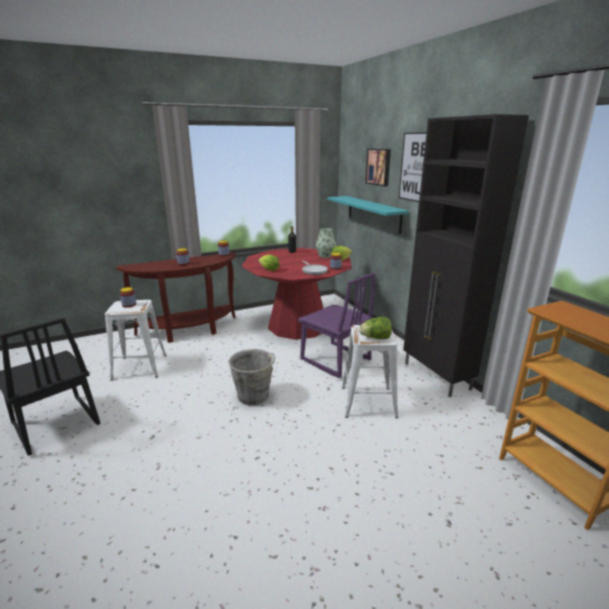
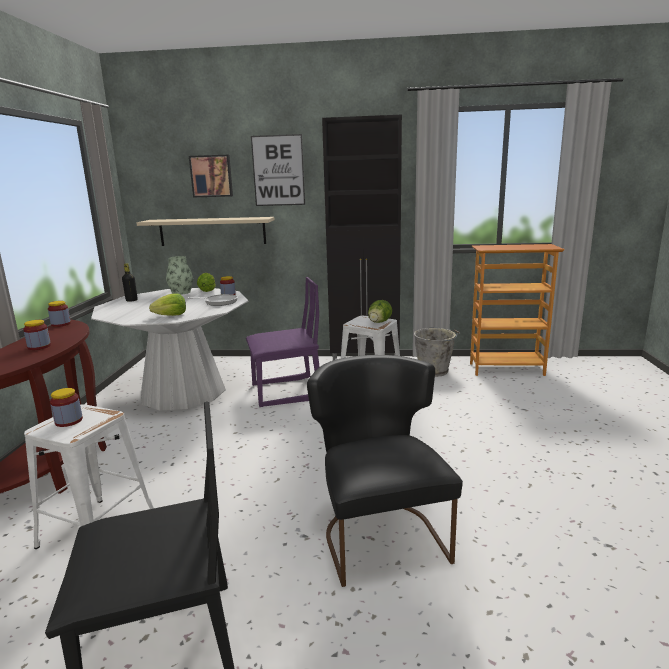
camera: 60 degrees left, 5 degrees down
grey bucket [228,349,275,405] -> grey bucket moved to [413,327,460,377]
red dining table [242,248,352,340] -> white dining table [91,288,249,411]
turquoise shelf [327,196,409,234] -> beige shelf [136,217,275,246]
none -> black chair [307,355,463,587]

